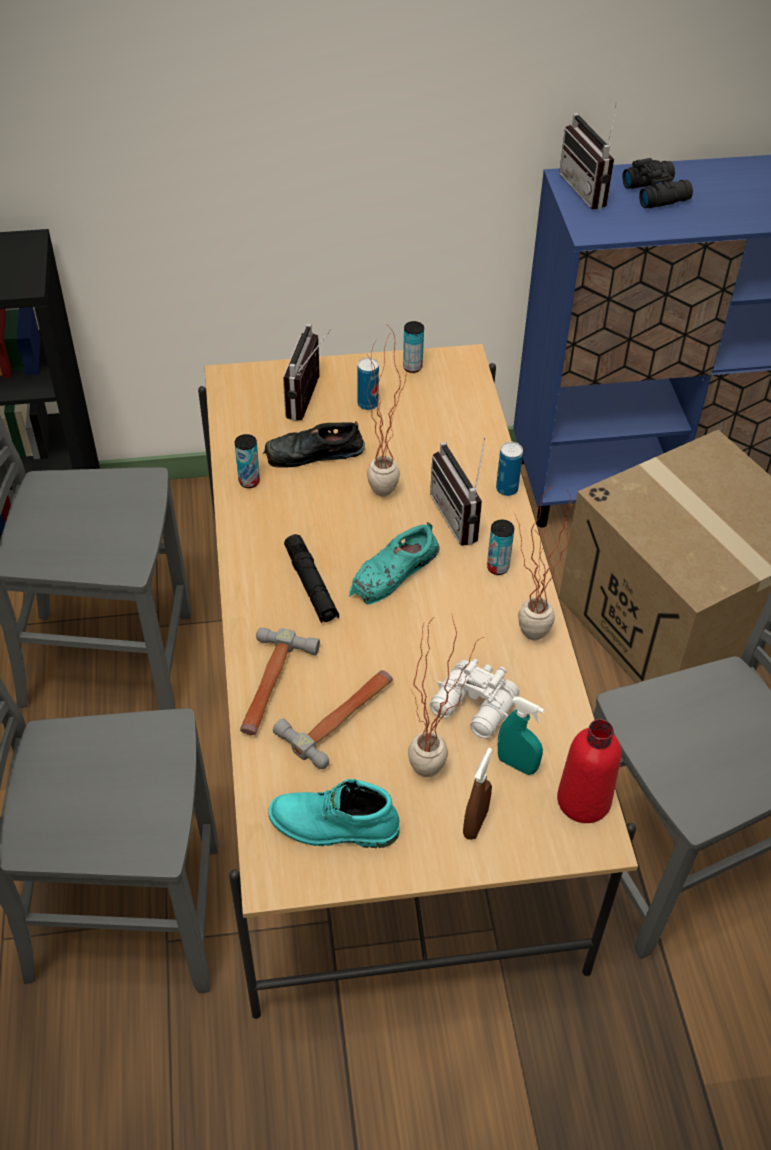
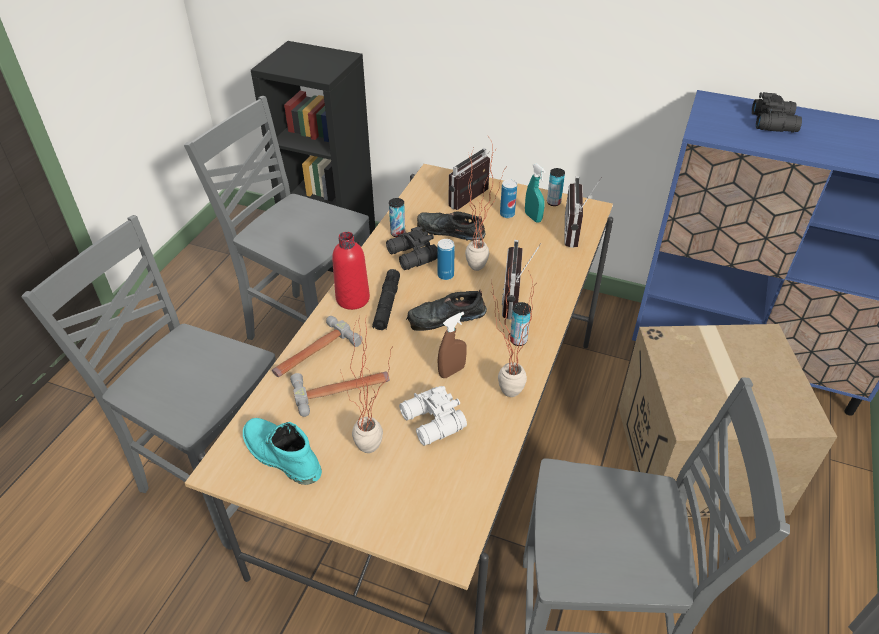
camera: 30 degrees right, 5 degrees down
turquoise shoe [349,522,440,605] -> black shoe [405,290,487,331]
brown spray bottle [463,748,492,840] -> brown spray bottle moved to [438,312,467,378]
can [496,442,523,496] -> can moved to [438,239,455,280]
turquoise spray bottle [498,696,545,775] -> turquoise spray bottle moved to [525,163,546,223]
red bottle [557,719,621,823] -> red bottle moved to [332,232,370,310]
radio [559,104,617,210] -> radio moved to [564,176,602,248]
none -> black binoculars [386,226,438,270]

